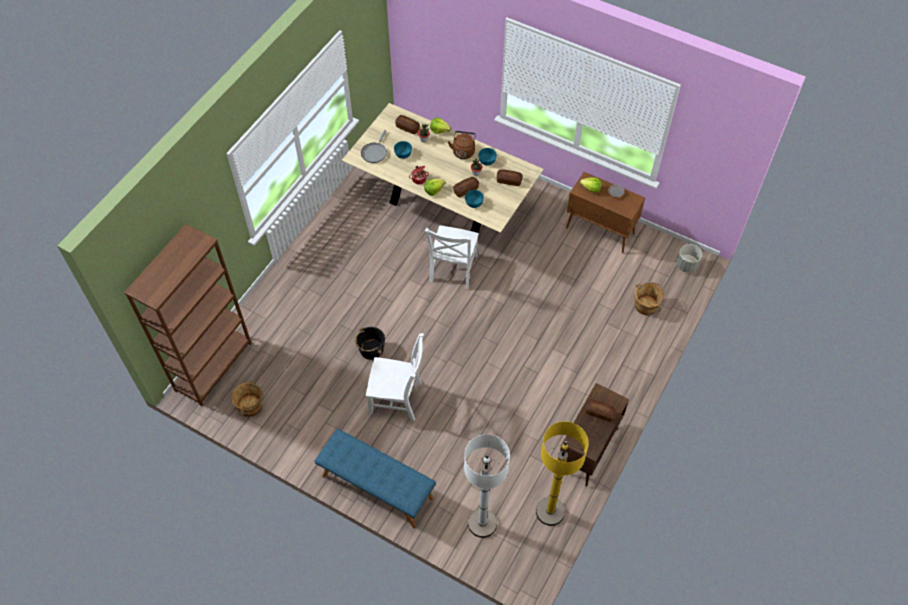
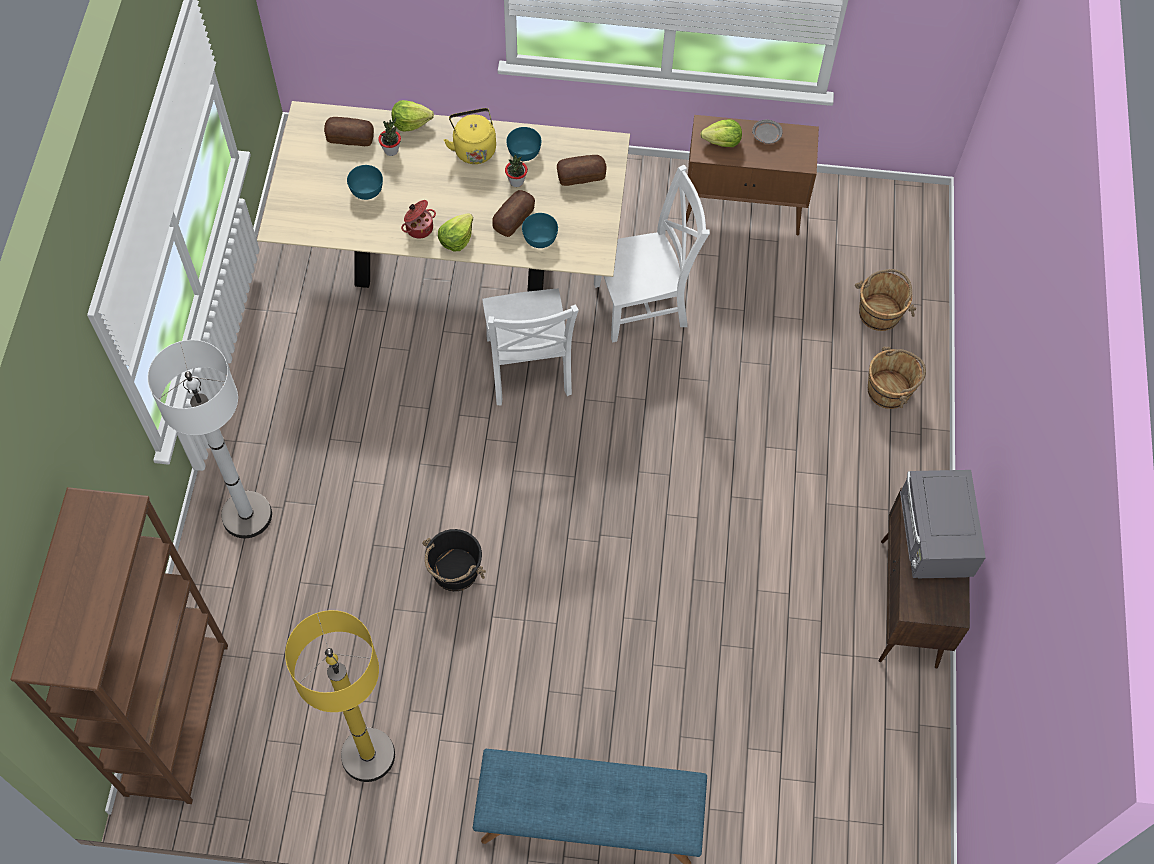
camera: 25 degrees left, 5 degrees up
brown bucket [231,381,263,417] -> brown bucket moved to [868,347,926,409]
grey frying pan [361,130,387,163] -> none
white chair [366,333,424,421] -> white chair moved to [594,165,710,343]
brown kettle [448,131,476,159] -> yellow kettle [444,108,496,164]
white floor lamp [464,434,510,538] -> white floor lamp moved to [148,340,272,538]
yellow floor lamp [536,421,589,526] -> yellow floor lamp moved to [285,610,395,782]
bread [585,399,616,422] -> grey microwave [900,470,986,578]
grey planter [676,244,702,273] -> none

